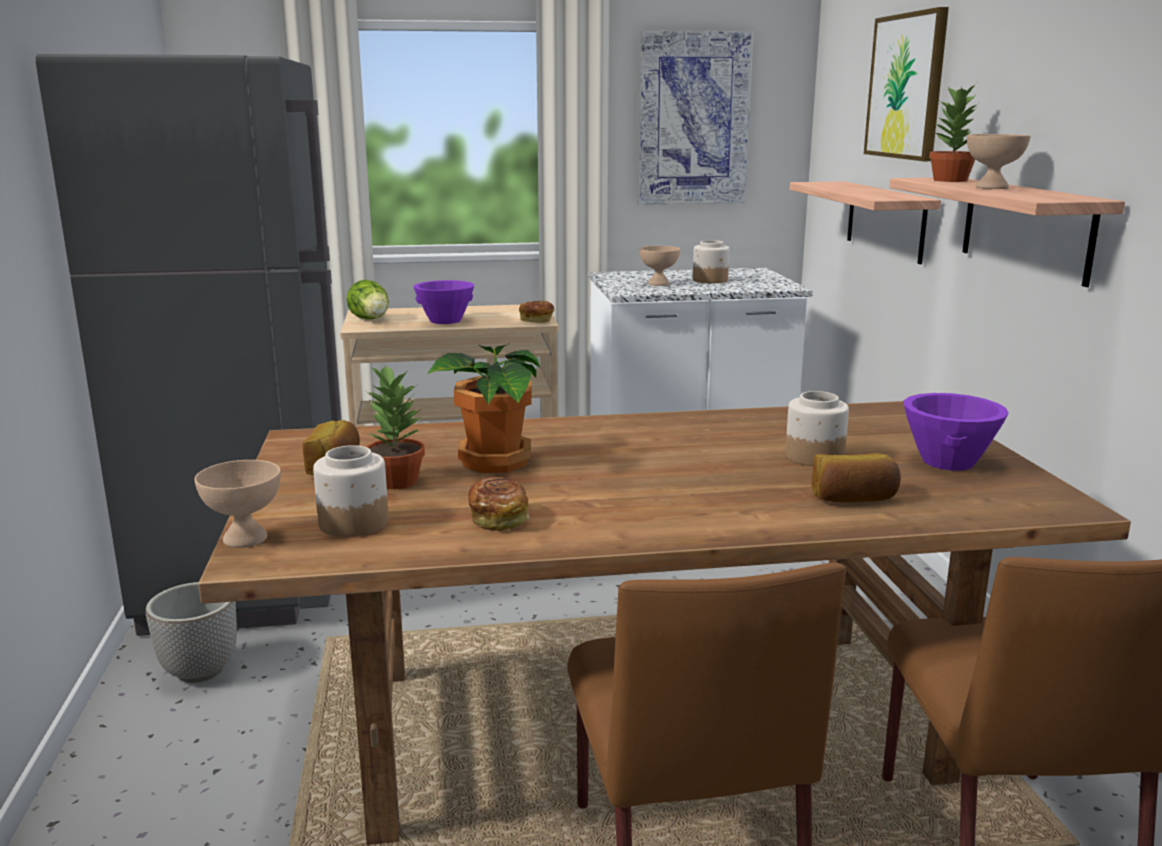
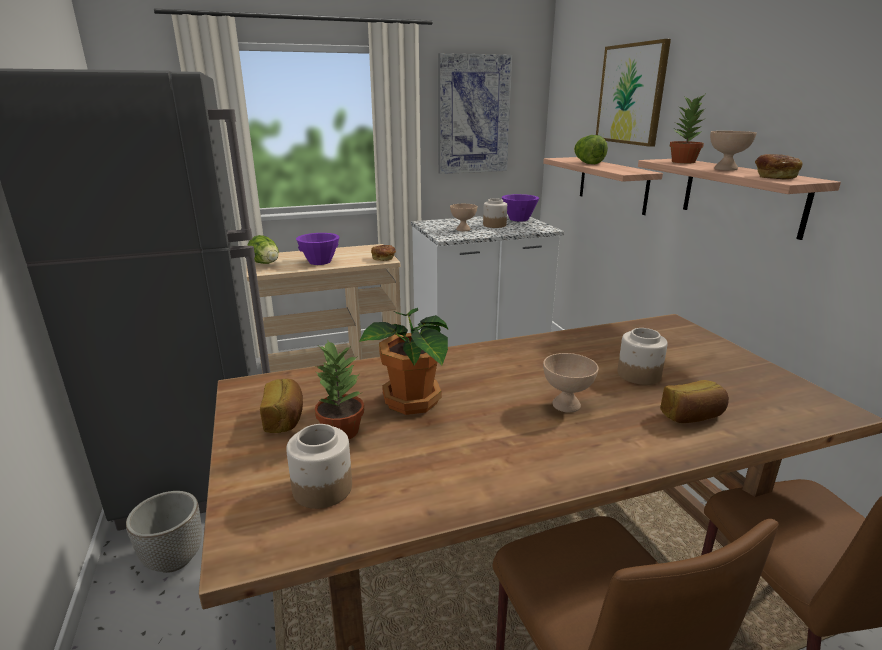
camera: 10 degrees left, 5 degrees up
beige bowl [194,460,281,548] -> beige bowl moved to [543,353,599,413]
bread [468,477,529,531] -> bread moved to [755,154,803,179]
purple bowl [904,393,1009,471] -> purple bowl moved to [502,194,539,221]
none -> lettuce [574,135,608,164]

